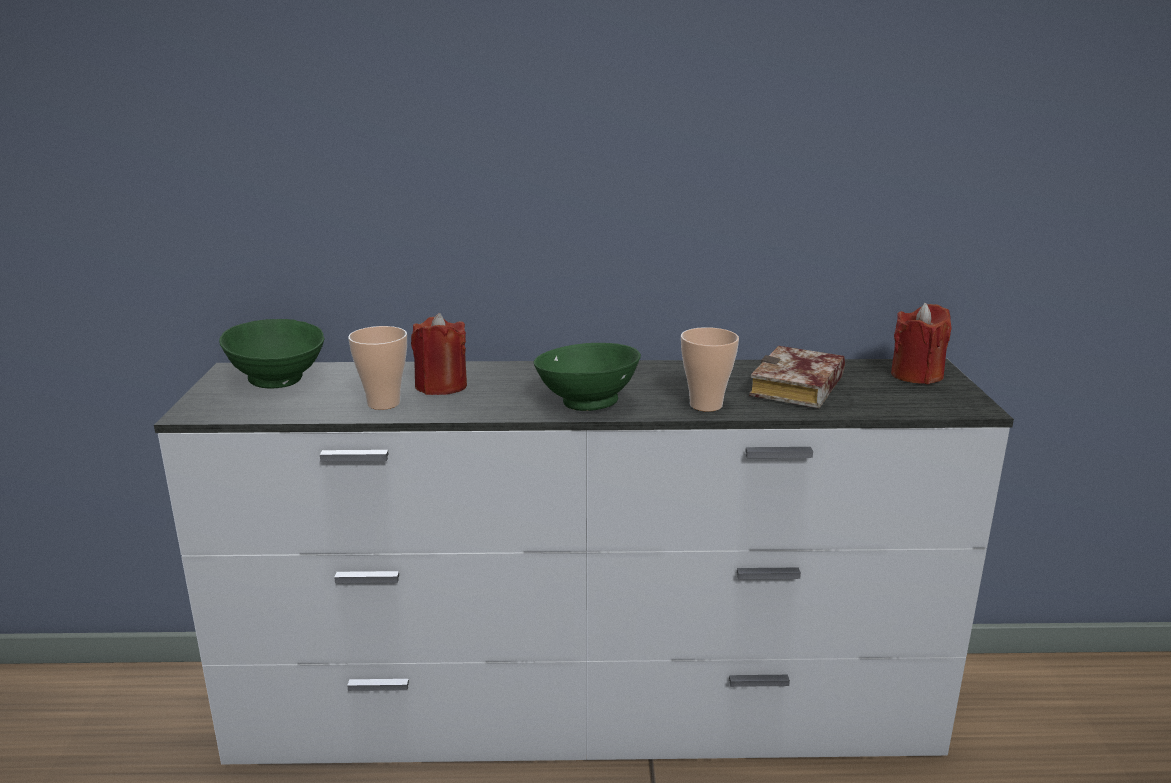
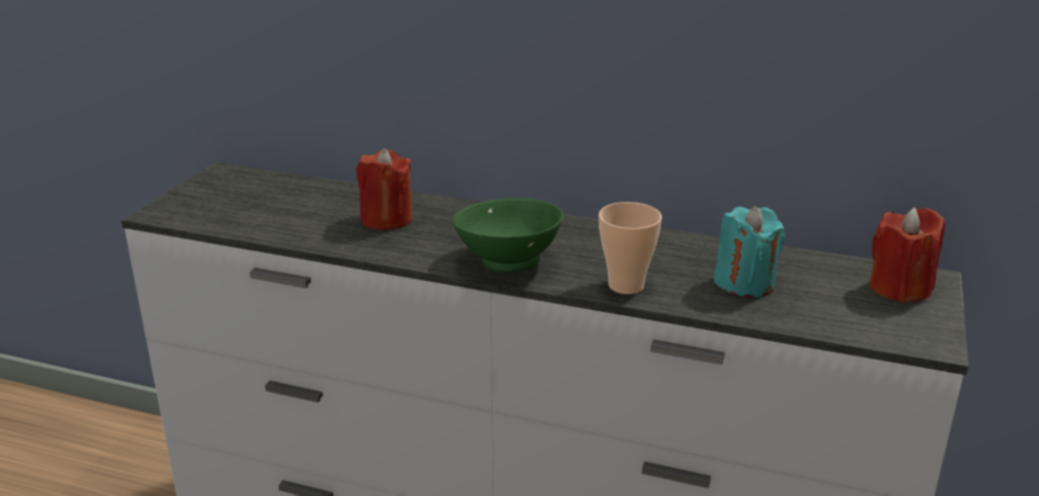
camera: 20 degrees right, 5 degrees up
green bowl [219,319,324,388] -> none
cup [348,326,407,410] -> none
book [749,346,845,408] -> turquoise candle [714,206,785,297]

